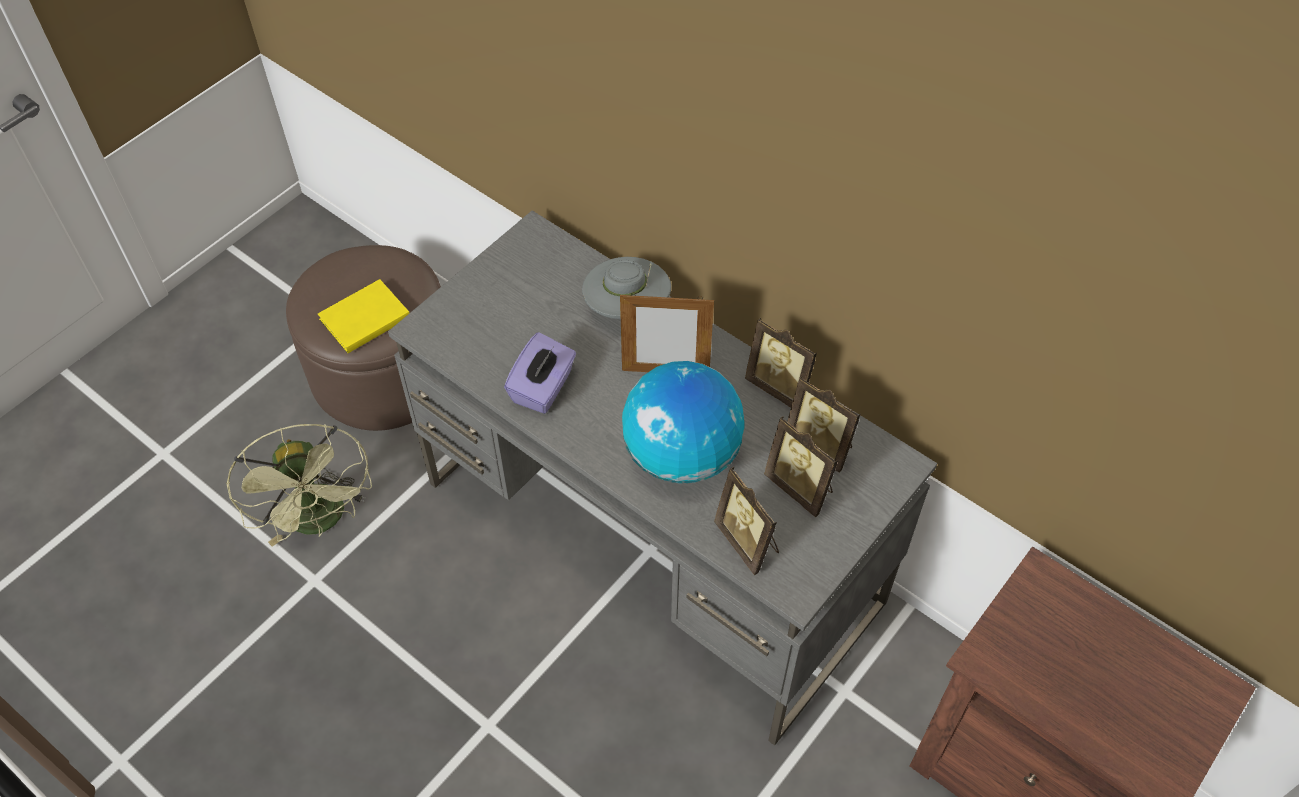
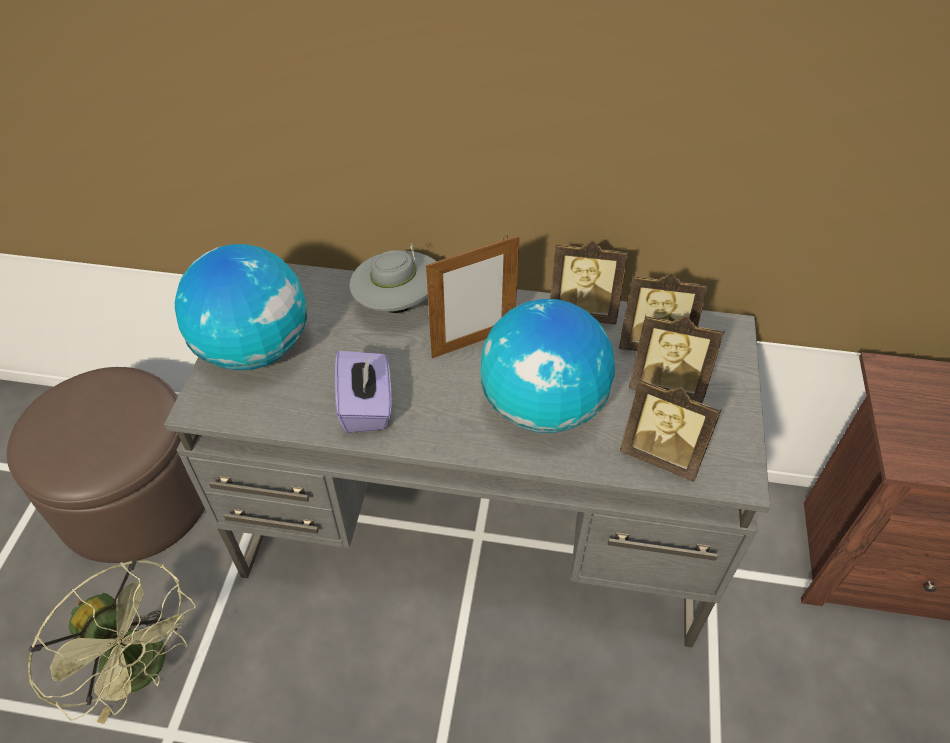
camera: 30 degrees left, 5 degrees down
yellow book [318,279,409,353] -> none
none -> globe [175,244,307,370]

